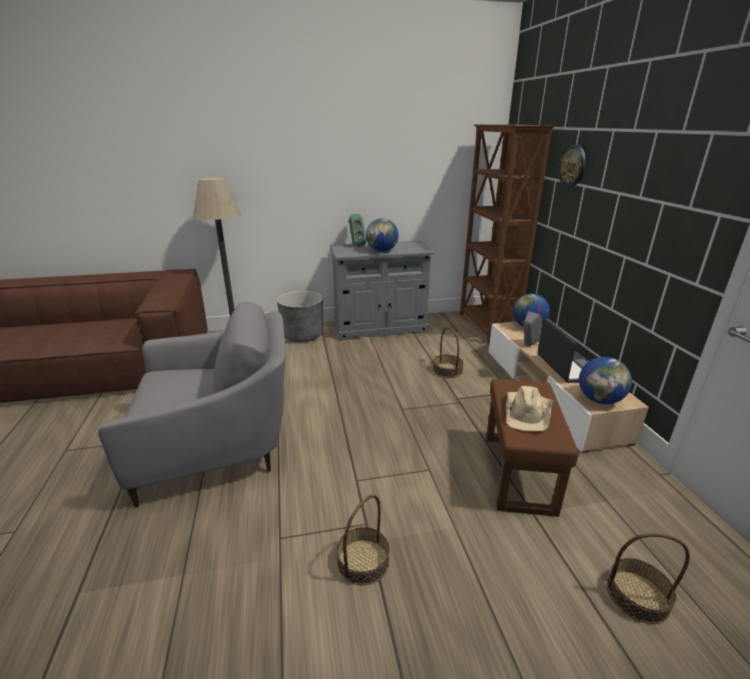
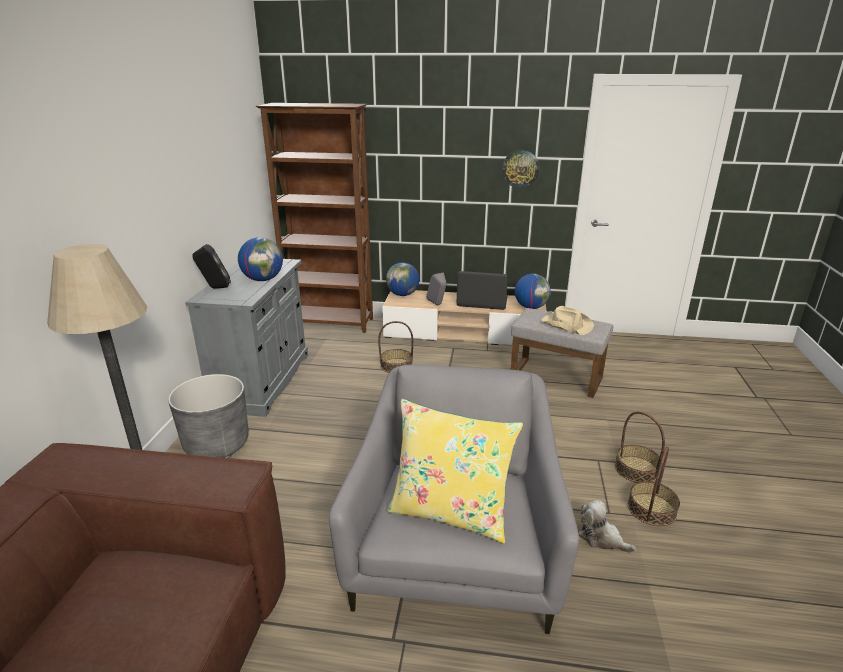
camera: 70 degrees left, 0 degrees up
green speaker [349,214,367,247] -> black speaker [192,244,231,289]
brown ottoman [486,379,579,517] -> grey ottoman [511,308,613,398]
wall clock [558,144,586,187] -> wall clock moved to [502,150,539,188]
basket [607,533,690,624] -> basket moved to [628,447,680,526]
none -> yellow pillow [387,399,523,543]
none -> plush toy [579,500,636,553]

